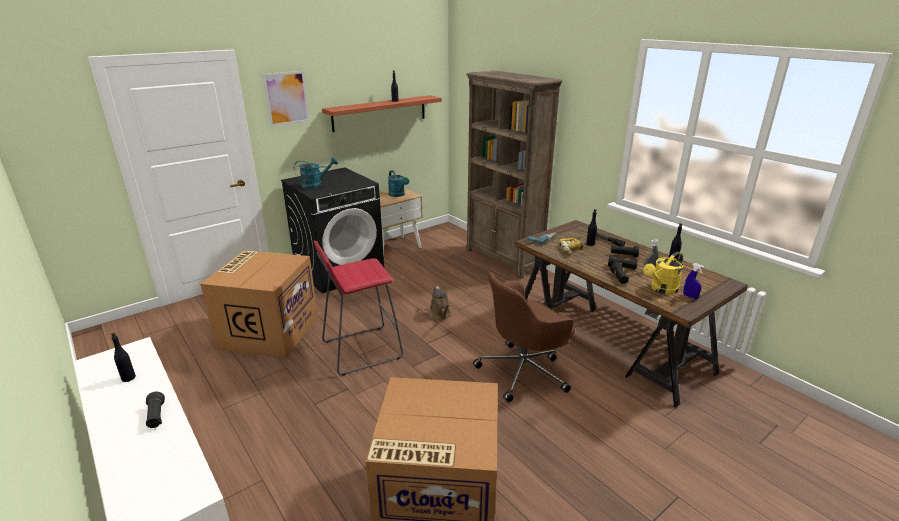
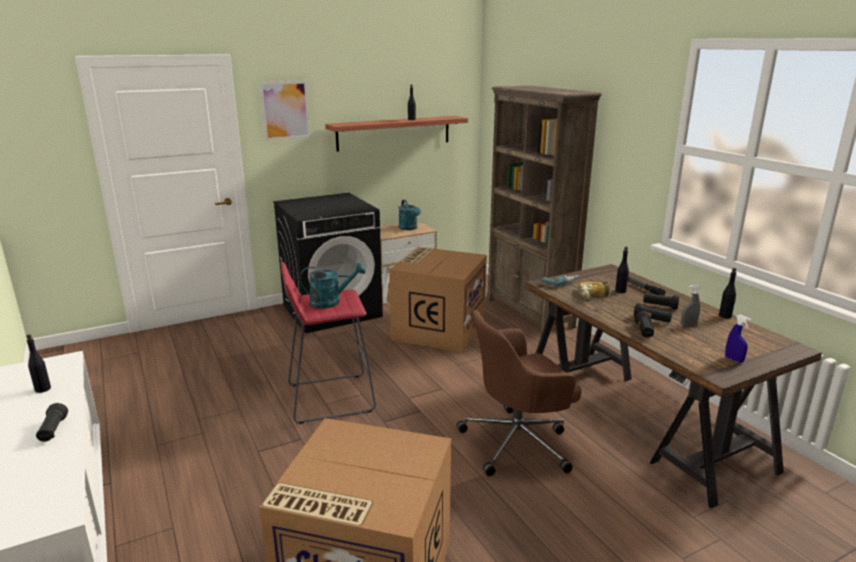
camera: 10 degrees right, 5 degrees down
cardboard box [200,250,318,358] -> cardboard box moved to [389,247,487,353]
turquoise watering can [294,157,338,189] -> turquoise watering can moved to [300,262,366,309]
brown watering can [429,286,452,320] -> none
yellow watering can [643,252,684,294] -> none

